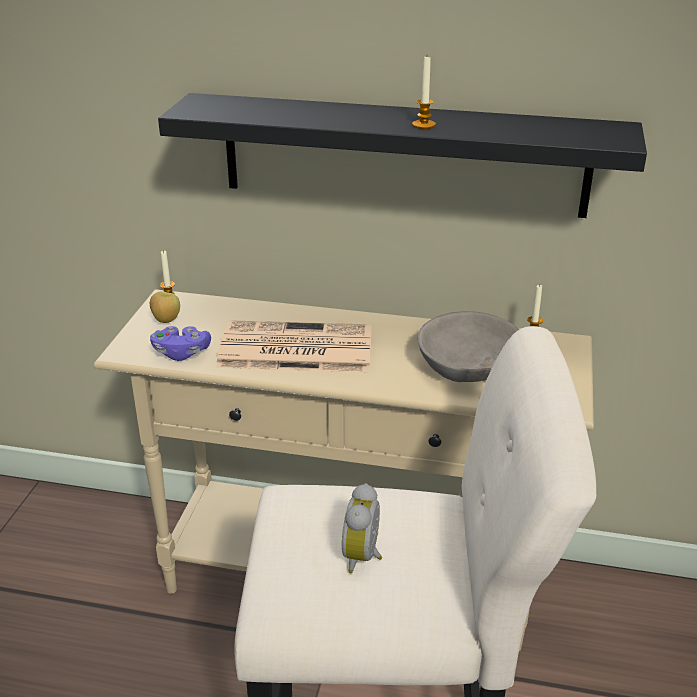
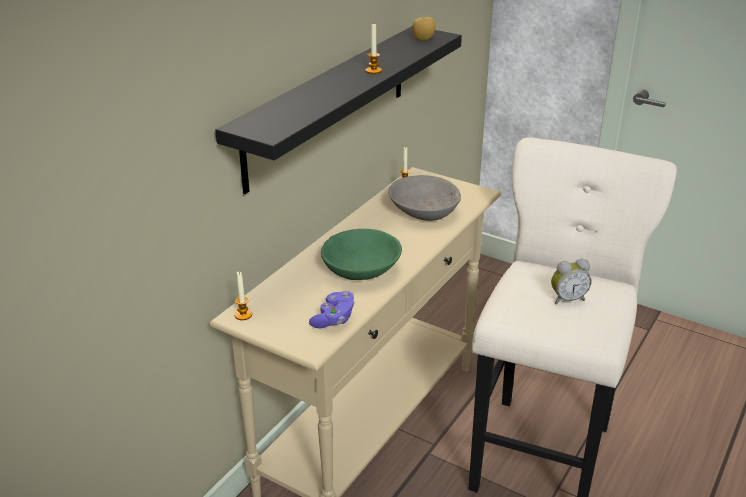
camera: 70 degrees left, 0 degrees up
apple [150,292,180,323] -> apple moved to [412,17,435,41]
newspaper [216,320,372,372] -> green bowl [321,229,402,280]
alarm clock [342,483,382,573] -> alarm clock turned 45 degrees counterclockwise [551,259,591,305]

